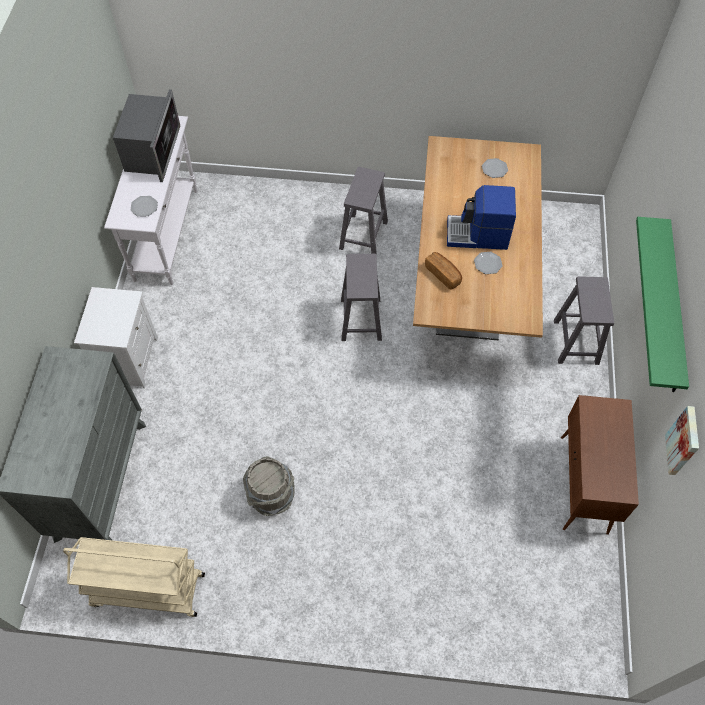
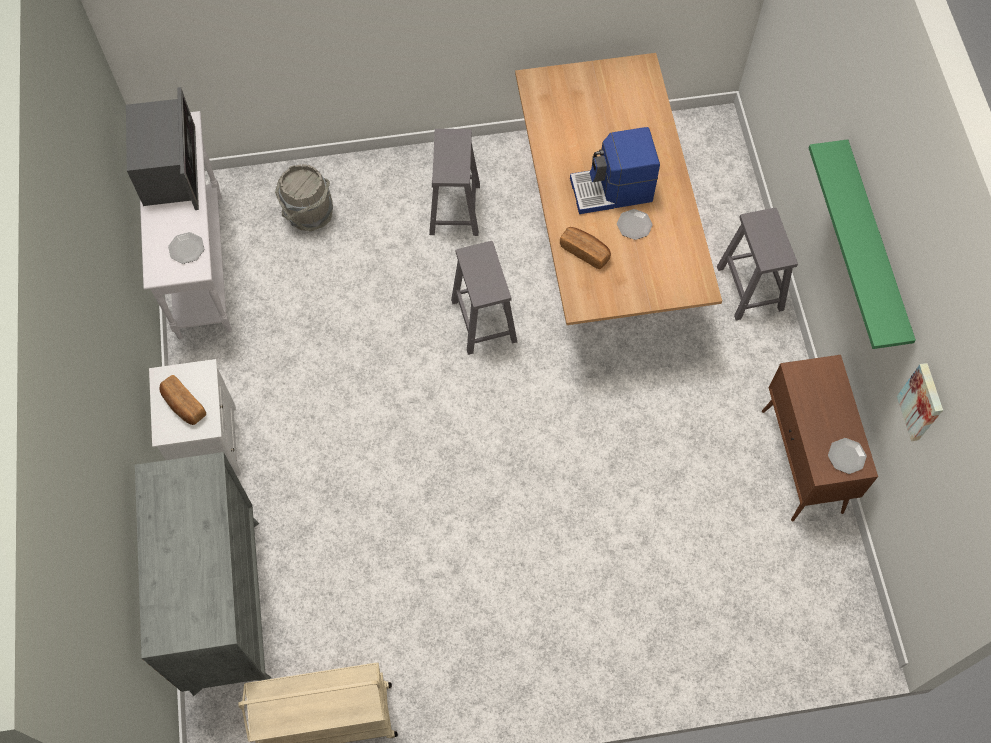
camera: 15 degrees left, 5 degrees up
grey bucket [243,456,295,516] -> grey bucket moved to [275,164,333,231]
plate [482,158,508,178] -> plate moved to [828,438,867,474]
none -> bread [160,375,206,425]

